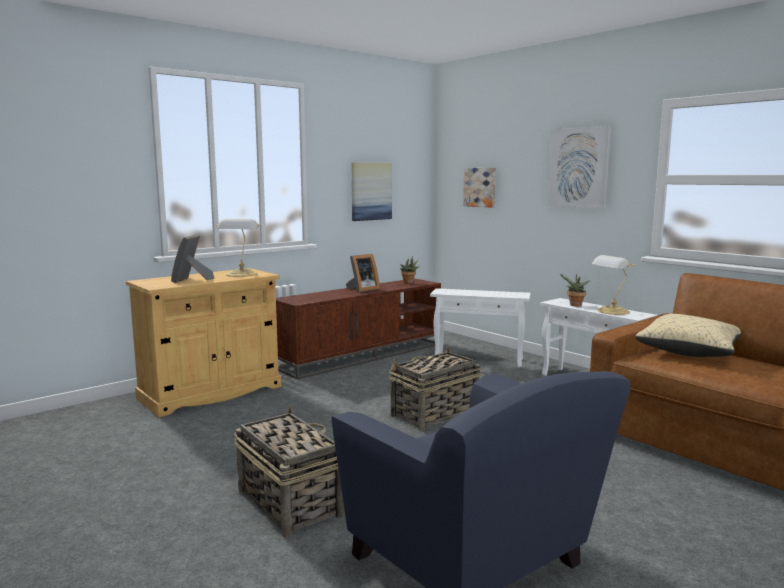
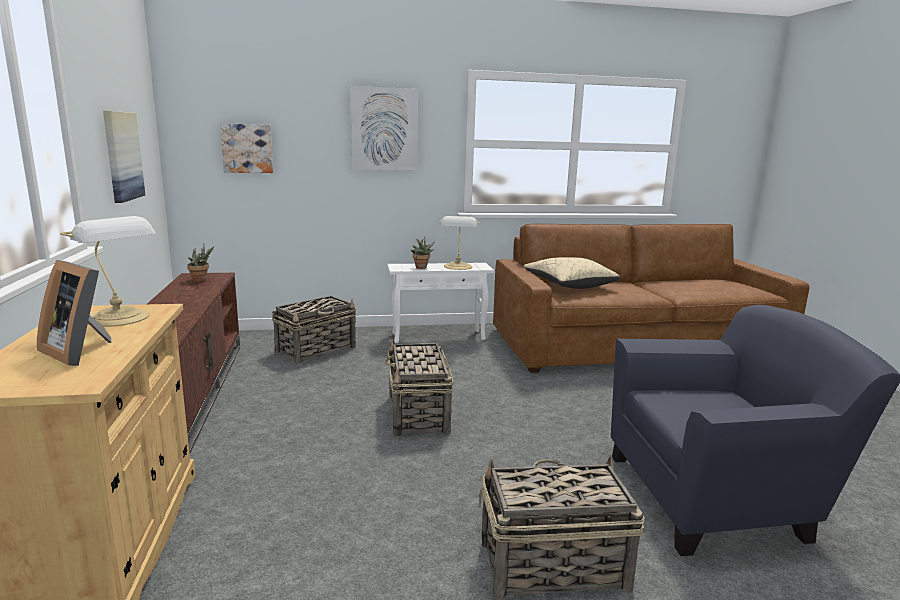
camera: 60 degrees left, 5 degrees up
picture frame [346,254,380,292] -> none
white side table [430,288,530,368] -> basket [272,296,357,364]

